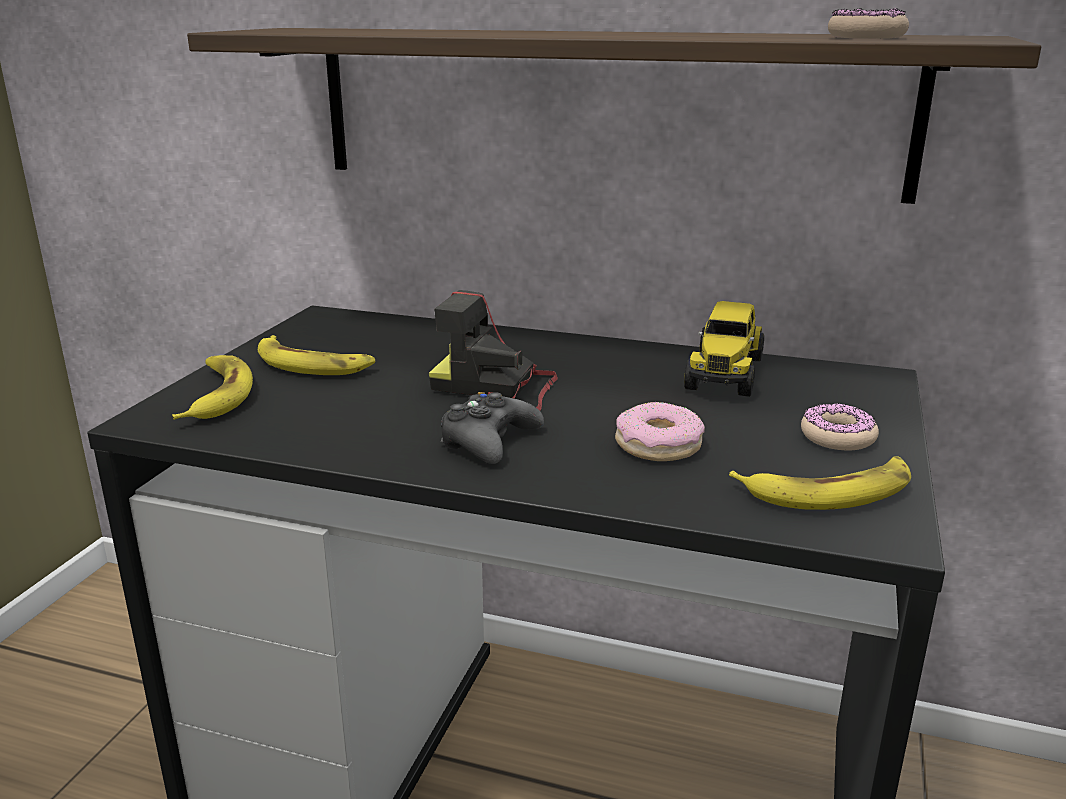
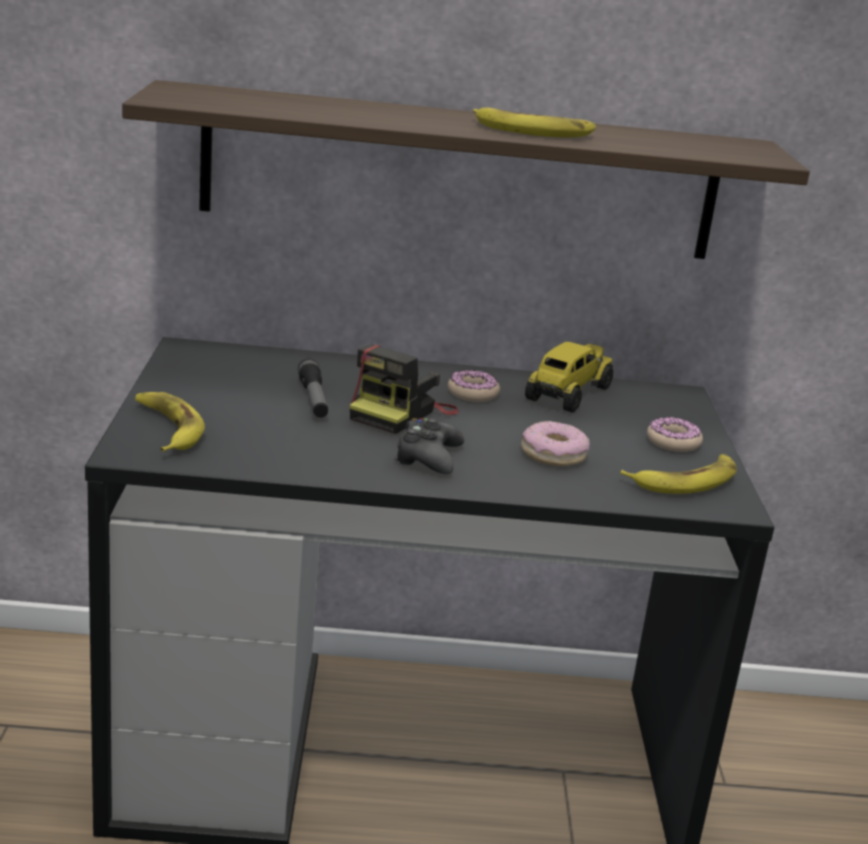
camera: 20 degrees left, 0 degrees up
banana [258,335,375,375] -> banana moved to [473,108,596,138]
camera [429,290,558,410] -> camera turned 60 degrees counterclockwise [350,344,459,434]
toy truck [684,301,764,397] -> toy truck turned 150 degrees counterclockwise [525,342,613,413]
donut [828,8,909,39] -> donut moved to [448,370,500,402]
none -> flashlight [298,359,328,418]

